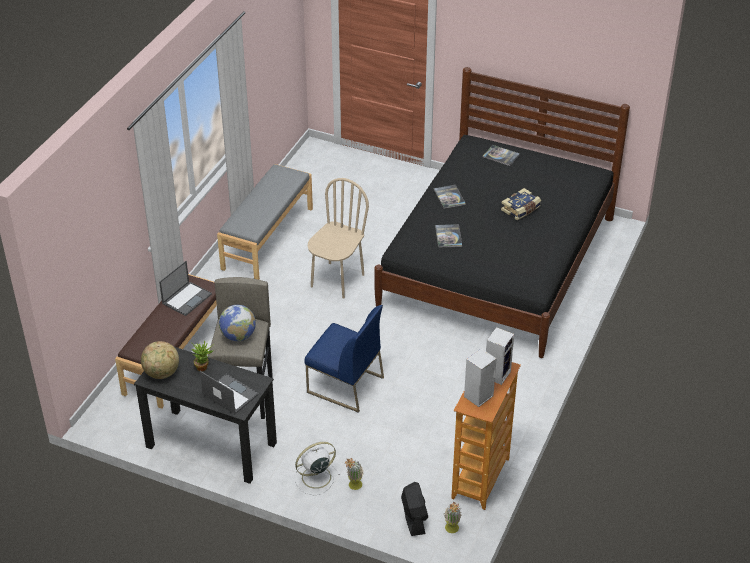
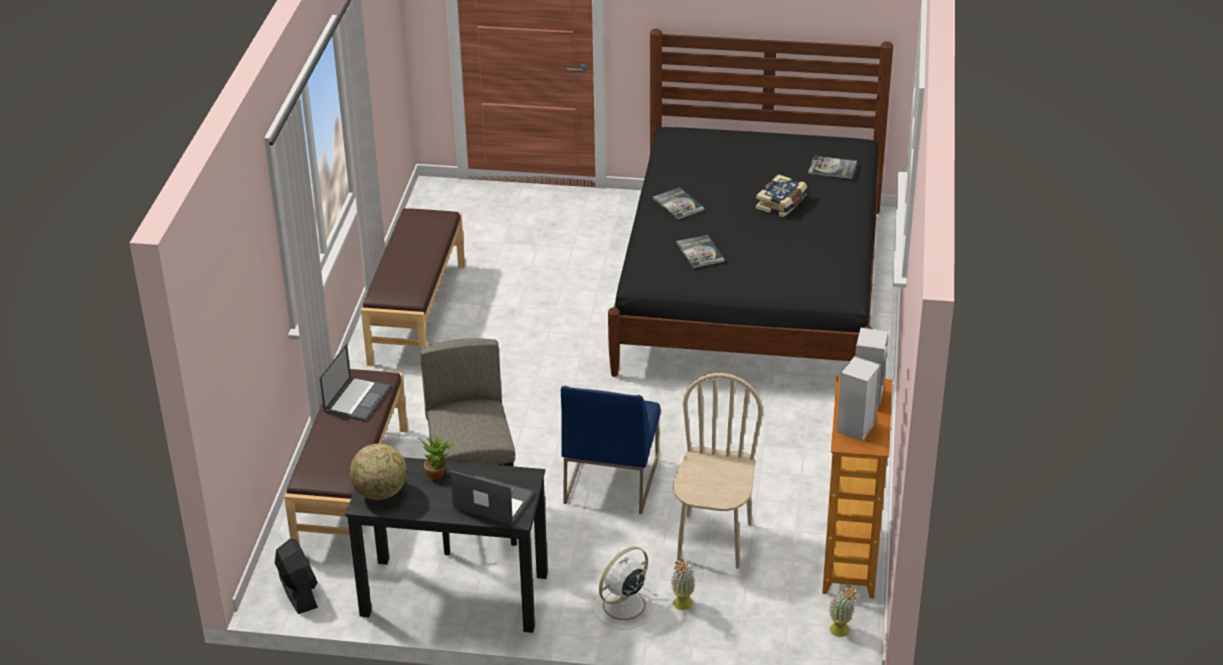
camera: 15 degrees left, 5 degrees down
grey bench [217,164,313,280] -> brown bench [361,208,465,370]
globe [219,305,256,341] -> none
blue chair [305,305,384,413] -> blue chair turned 90 degrees clockwise [561,386,661,514]
beige chair [308,178,369,299] -> beige chair moved to [673,373,763,569]
black fan [401,482,428,536] -> black fan moved to [275,539,318,614]
book [482,145,520,166] -> book moved to [808,156,857,179]

